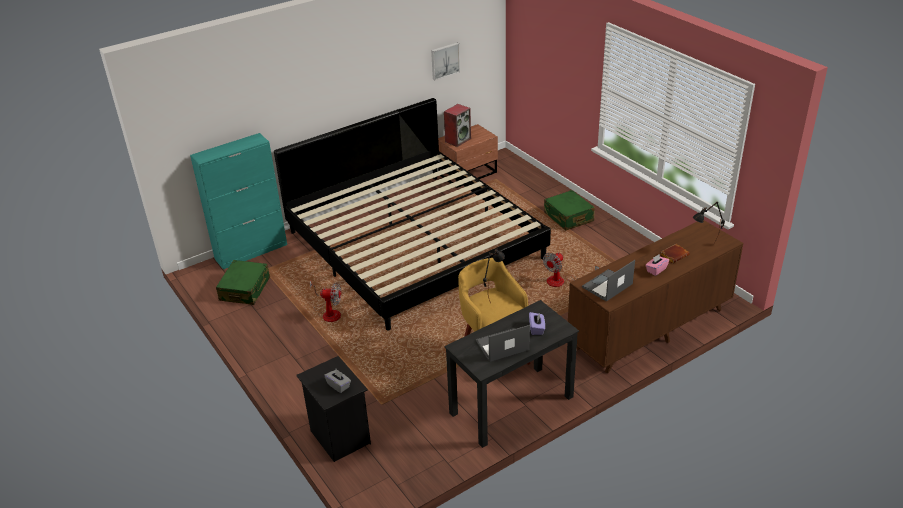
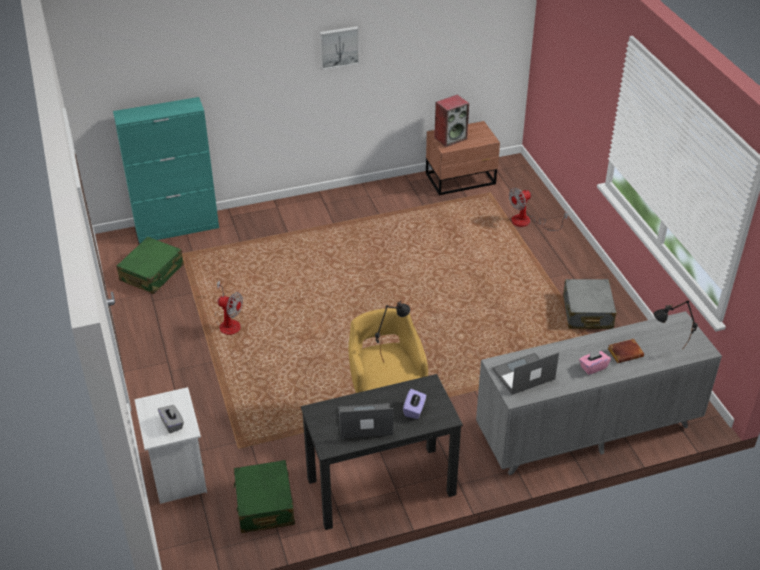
camera: 15 degrees right, 5 degrees up
bed [274,98,551,330] -> none
black nightstand [297,356,371,462] -> white nightstand [134,387,207,504]
picture [431,43,460,80] -> picture moved to [319,26,359,70]
fan [543,252,599,287] -> fan moved to [509,188,568,231]
green suitcase [544,190,595,231] -> green suitcase moved to [233,460,295,533]
brown dresser [568,220,743,373] -> grey dresser [476,311,722,475]
none -> grey suitcase [563,279,617,329]

